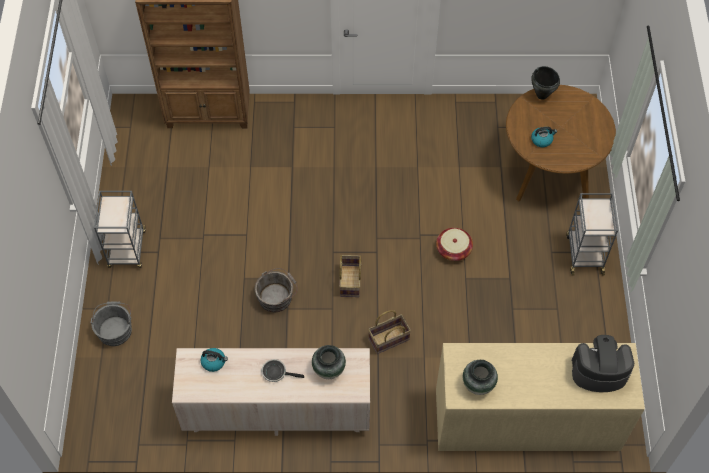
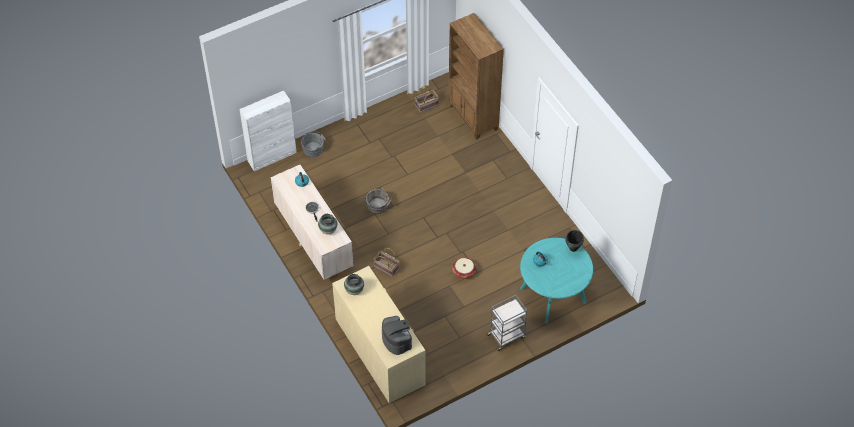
camera: 60 degrees right, 5 degrees down
grey cart [94,191,146,268] -> none
basket [339,255,361,297] -> basket moved to [415,85,439,113]
brown dining table [506,85,616,201] -> turquoise dining table [520,238,593,323]
none -> white cabinet [239,91,297,171]

